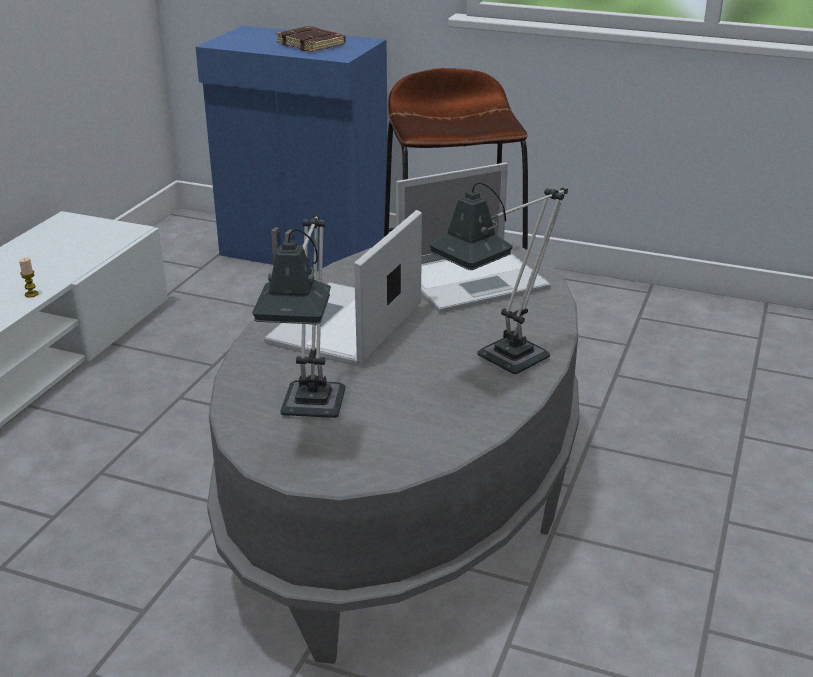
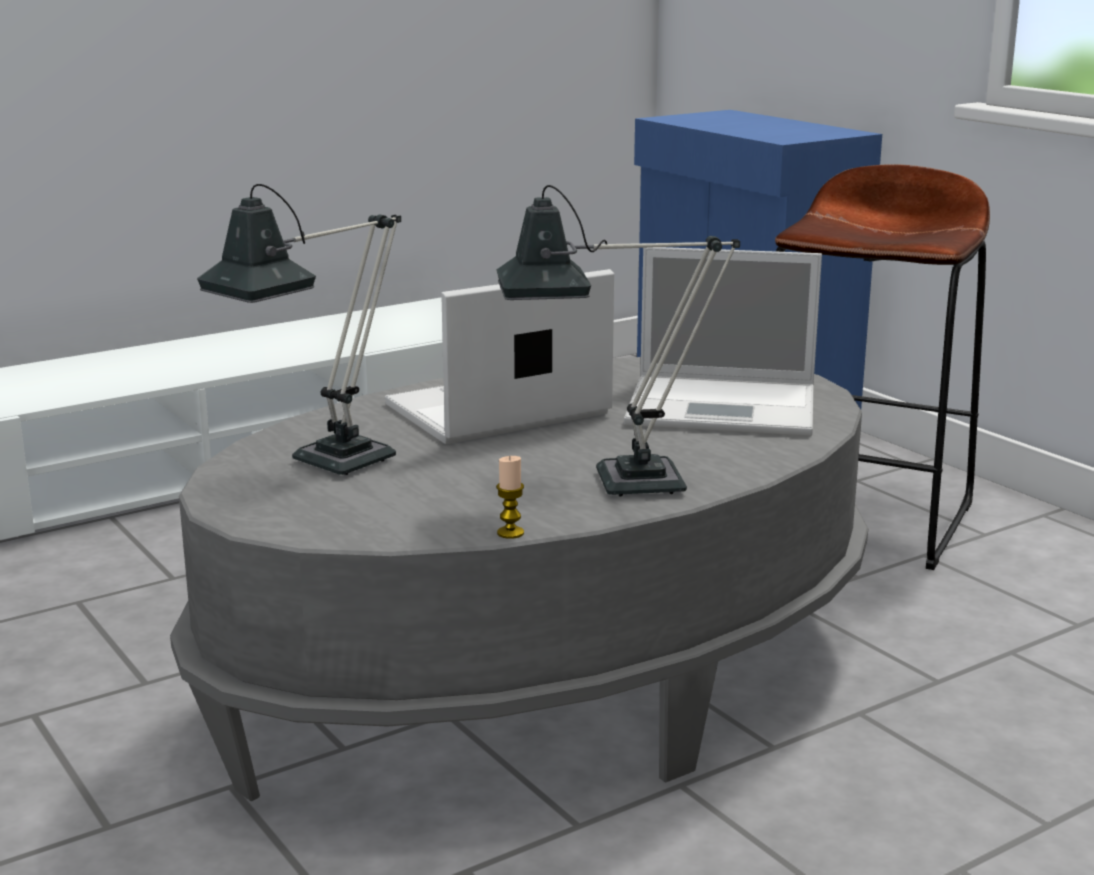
camera: 35 degrees right, 10 degrees down
candle [19,257,38,298] -> candle moved to [496,456,524,539]
brown book [276,26,346,52] -> none

